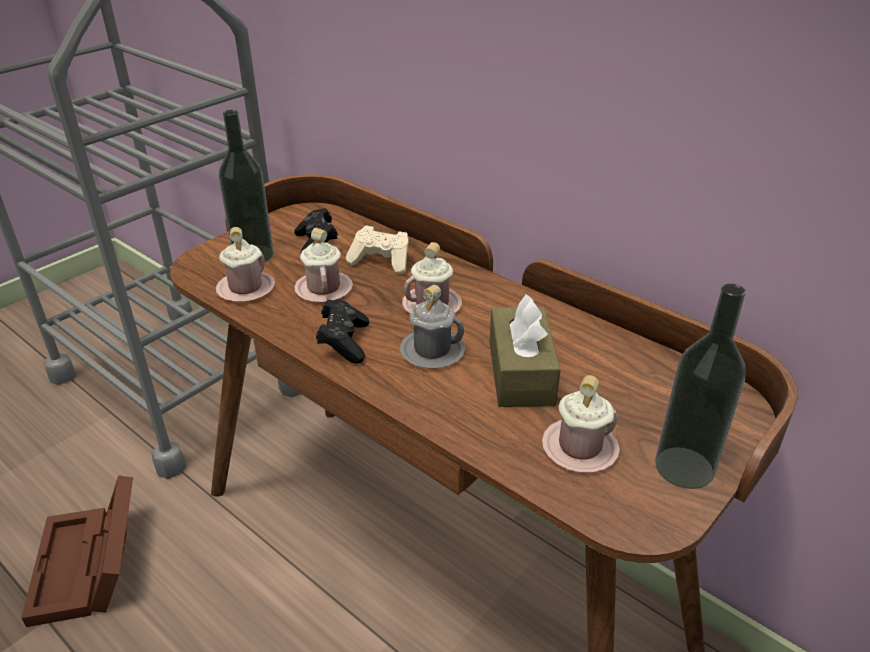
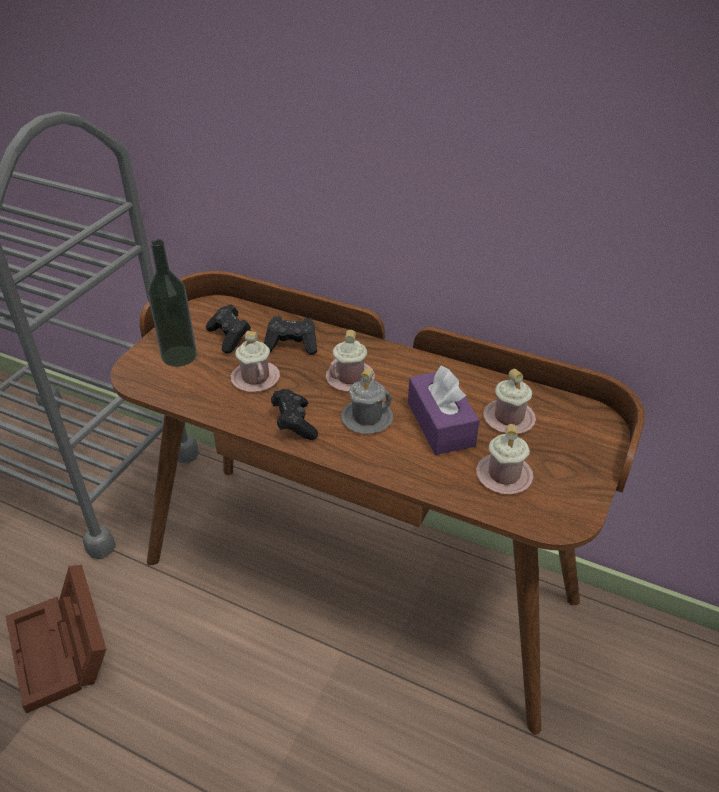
camera: 15 degrees left, 5 degrees up
pink mug [216,227,275,302] -> pink mug moved to [483,369,536,434]
beige game controller [345,225,409,274] -> black game controller [264,316,317,355]
brown tissue box [490,295,561,407] -> purple tissue box [408,366,480,455]
bottle [655,284,746,489] -> none

